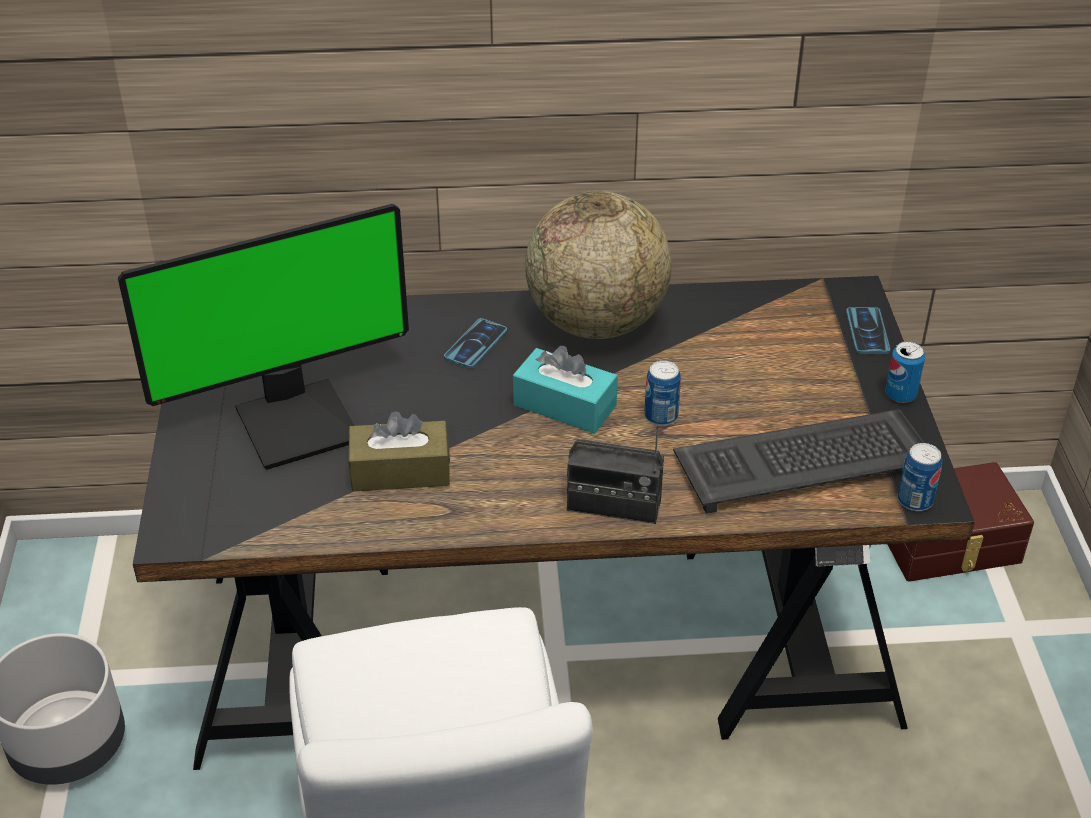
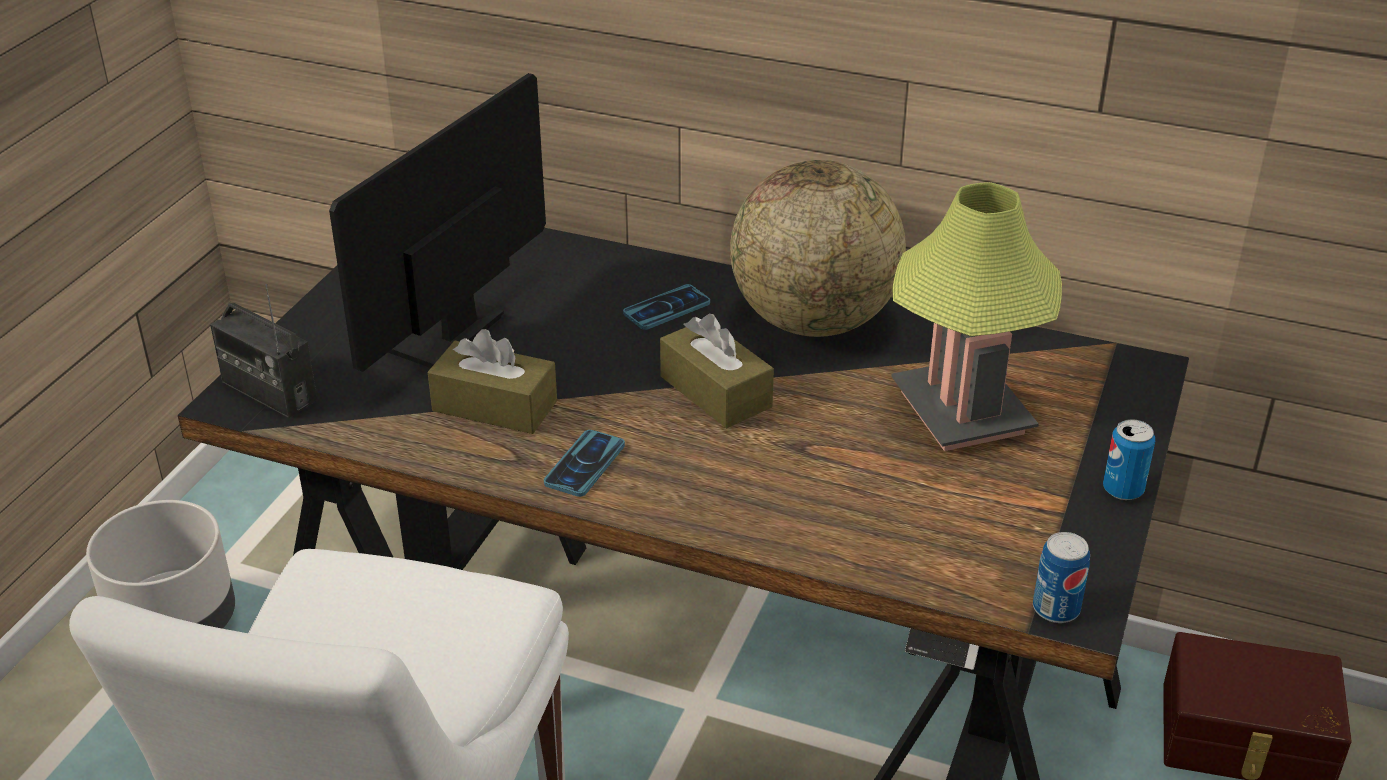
camera: 25 degrees right, 5 degrees down
monitor [118,204,409,470] -> monitor turned 120 degrees clockwise [329,73,546,372]
turquoise tissue box [513,346,618,434] -> brown tissue box [660,314,774,428]
radio [567,417,664,524] -> radio moved to [210,284,317,418]
can [644,361,681,426] -> none
keyboard [673,409,924,514] -> none
phone [846,307,891,354] -> phone moved to [544,430,625,497]
none -> table lamp [891,182,1062,451]

